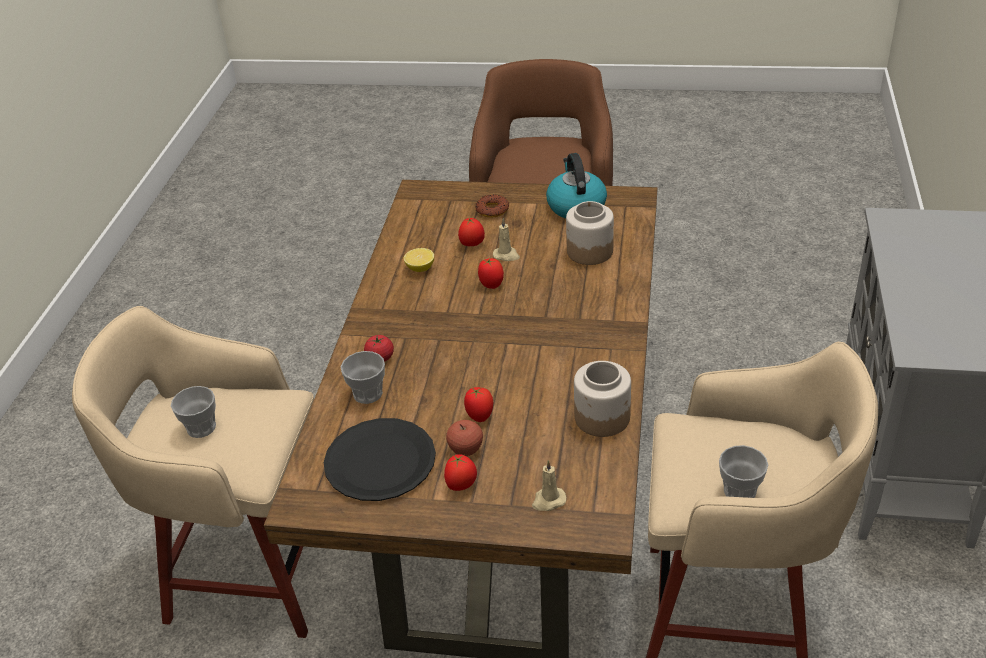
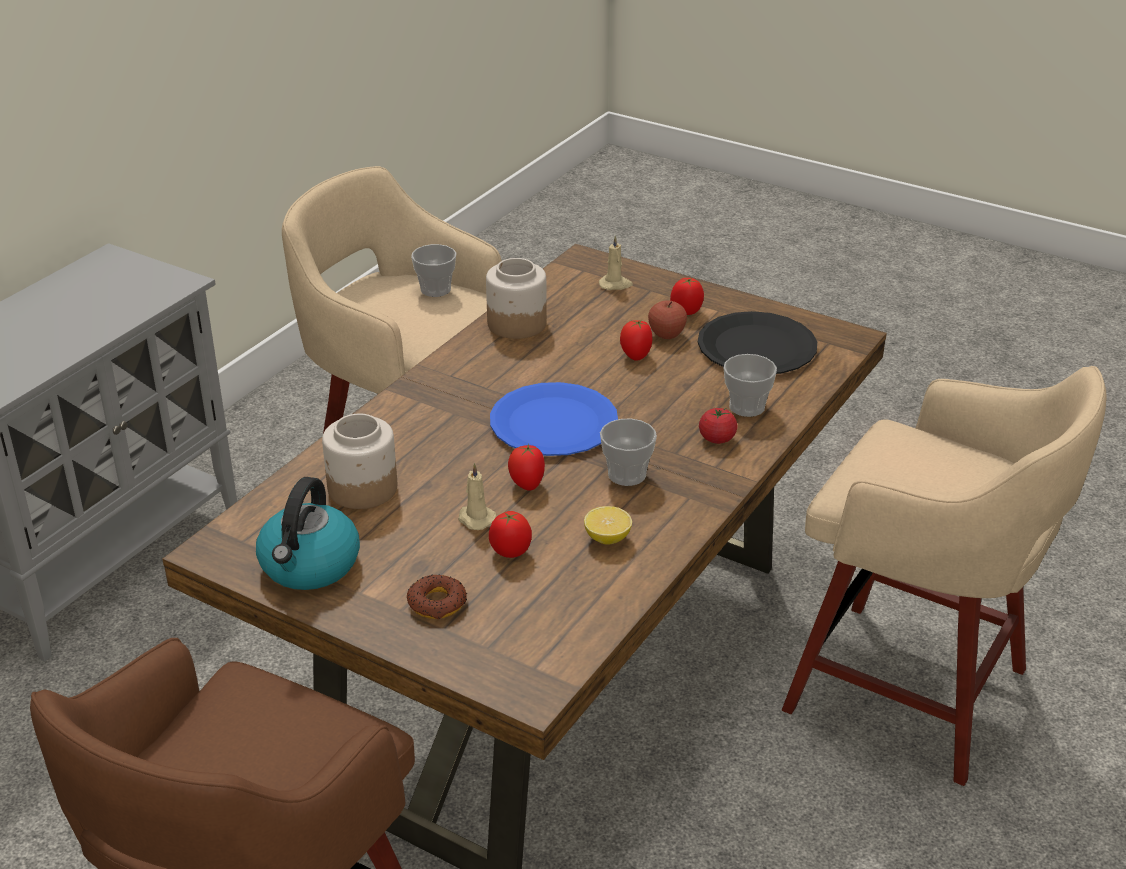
camera: 160 degrees left, 5 degrees down
cup [171,386,216,438] -> cup moved to [600,418,657,486]
none -> blue plate [490,382,618,456]

